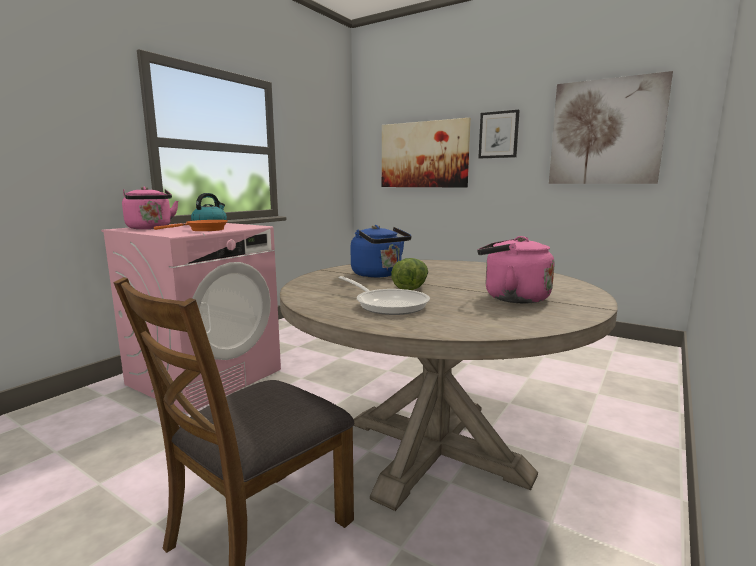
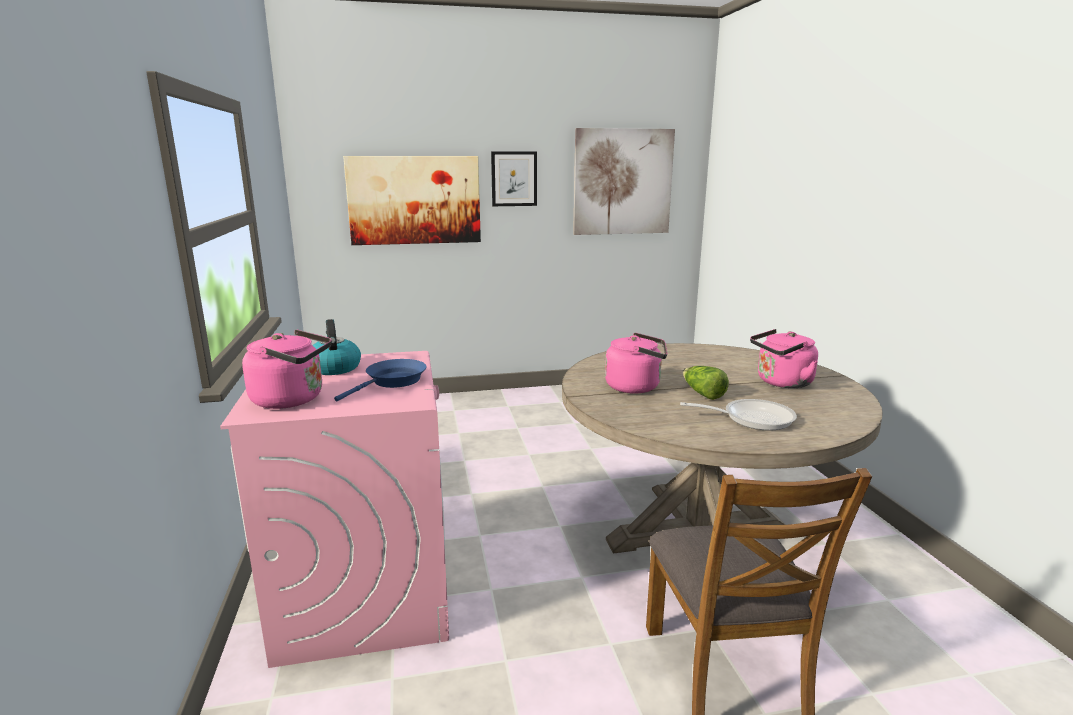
camera: 45 degrees left, 5 degrees up
orange frying pan [154,220,228,231] -> blue frying pan [334,359,427,401]
blue kettle [351,225,412,277] -> pink kettle [605,333,667,393]

